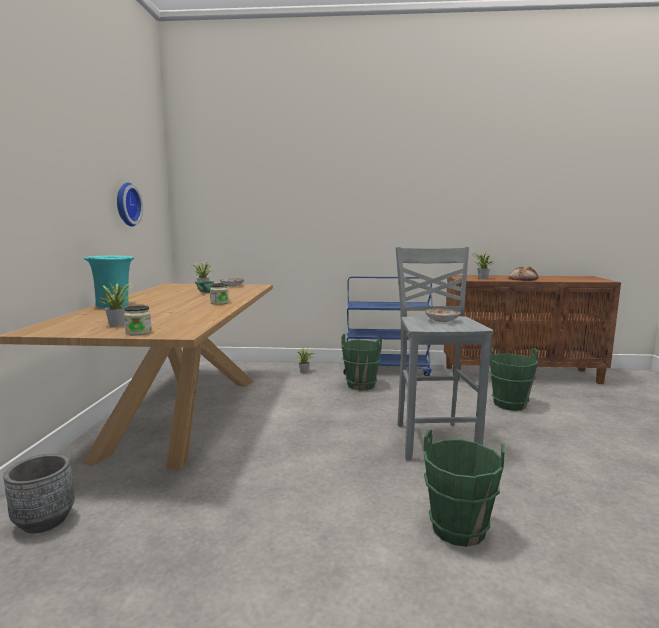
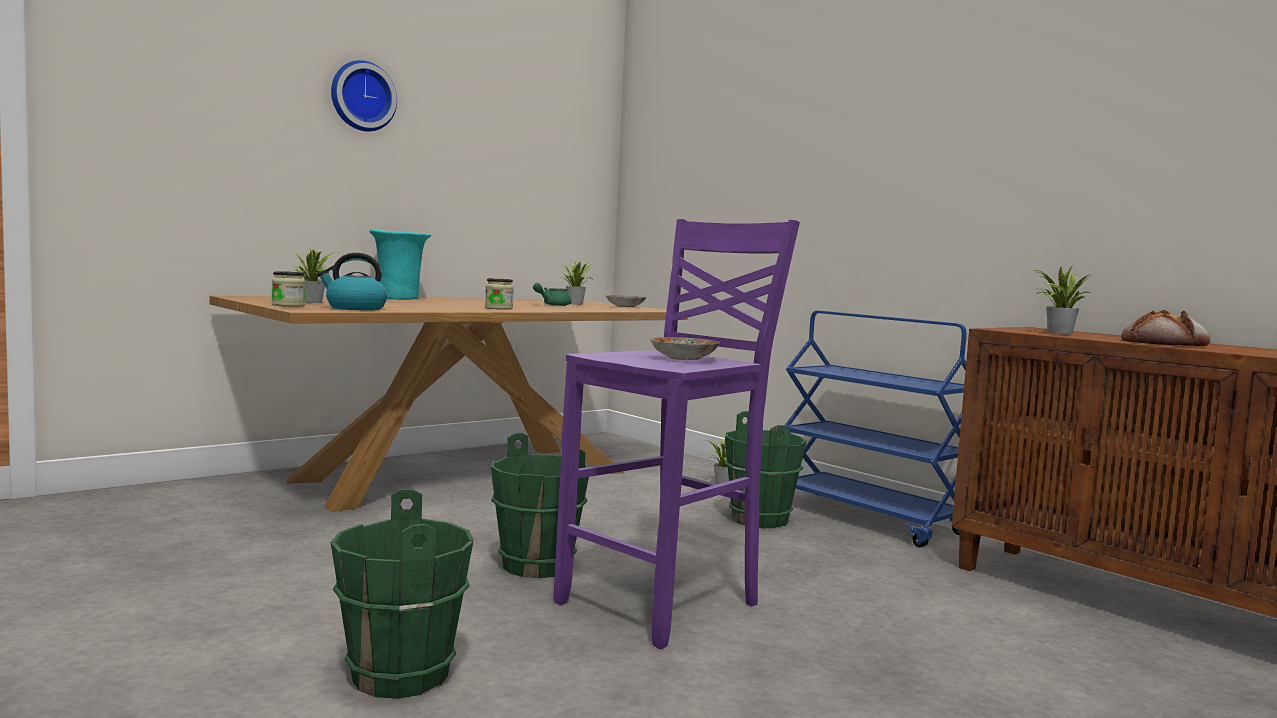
camera: 45 degrees right, 5 degrees down
grey planter [3,454,75,533] -> none
wall clock [117,183,143,227] -> wall clock moved to [331,60,397,131]
grey stool [396,247,493,461] -> purple stool [554,219,800,649]
green bucket [489,348,538,411] -> green bucket moved to [490,433,589,578]
none -> kettle [317,253,387,310]

